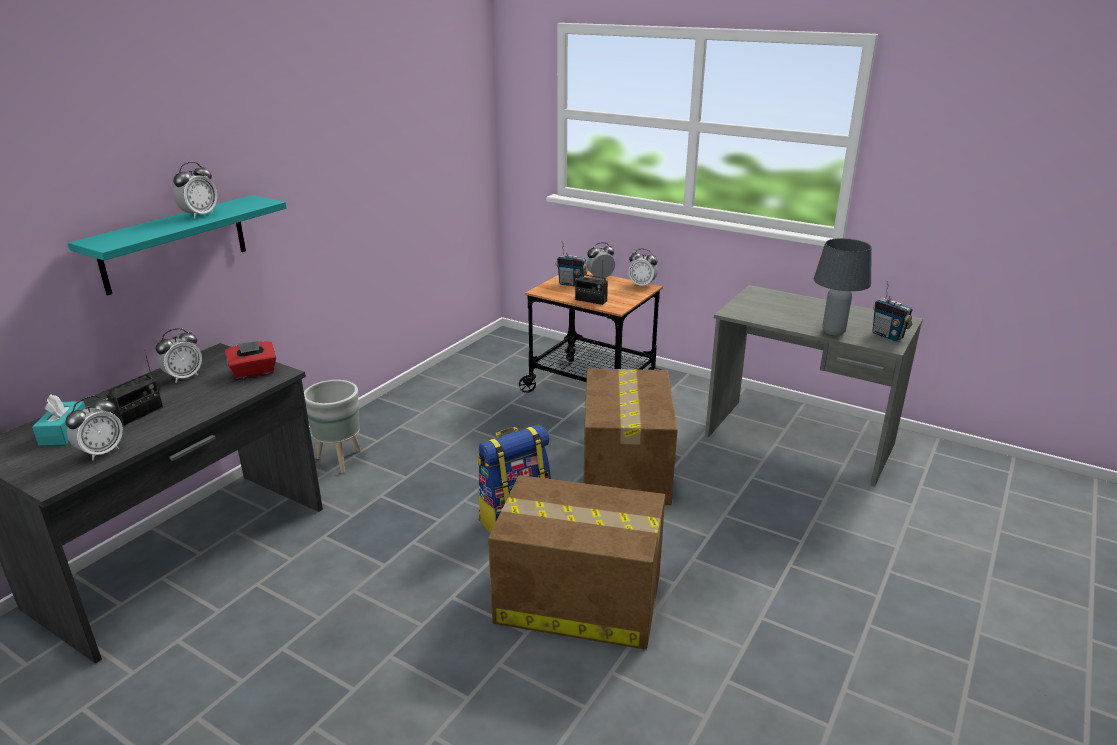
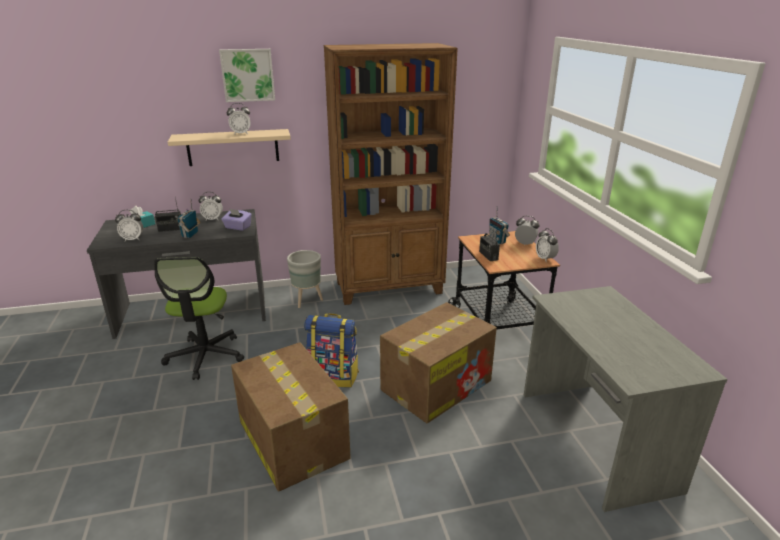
camera: 45 degrees right, 0 degrees up
turquoise shelf [68,195,287,296] -> beige shelf [168,129,291,166]
red tissue box [225,341,276,379] -> purple tissue box [221,209,252,231]
grey table lamp [814,238,872,336] -> none
radio [872,281,913,341] -> radio moved to [177,203,200,238]
none -> office chair [154,257,244,380]
none -> picture [219,49,275,102]
none -> brown bookcase [324,43,458,305]

